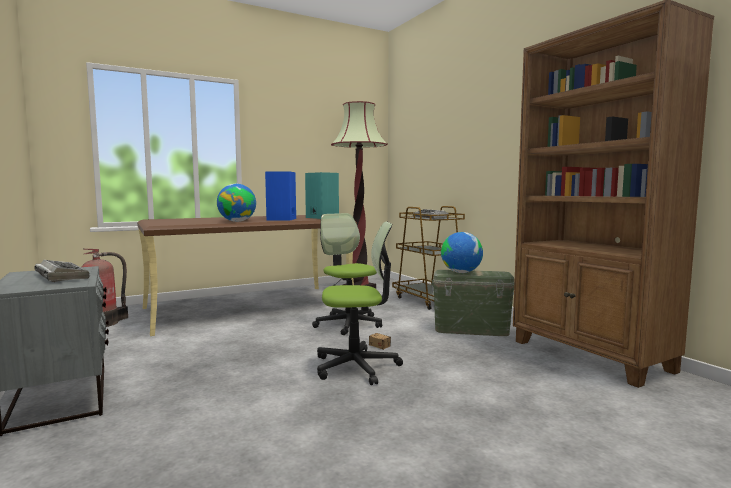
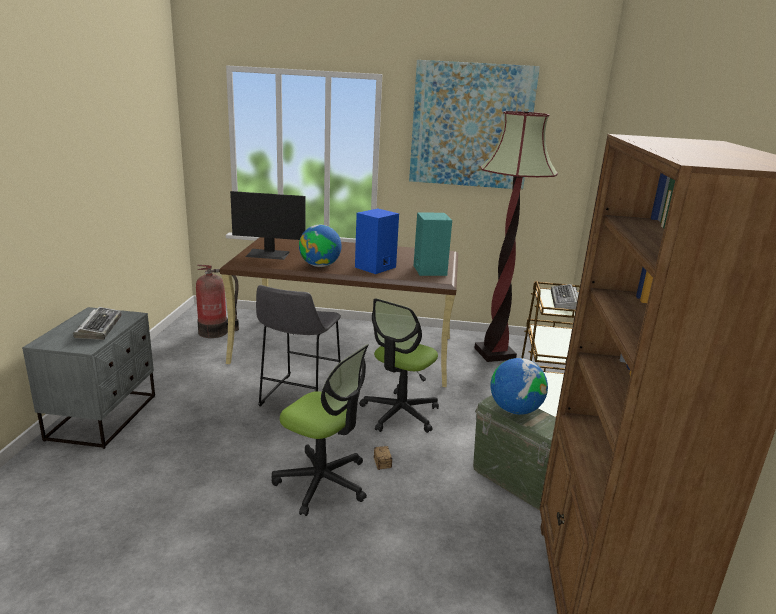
camera: 35 degrees right, 15 degrees up
office chair [312,213,382,335] -> office chair turned 150 degrees counterclockwise [359,298,439,433]
none -> monitor [230,191,306,260]
none -> grey stool [256,285,341,406]
none -> picture [409,60,540,190]

